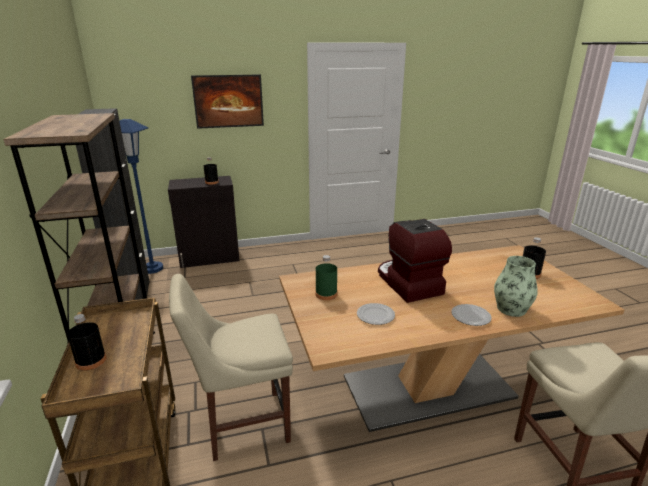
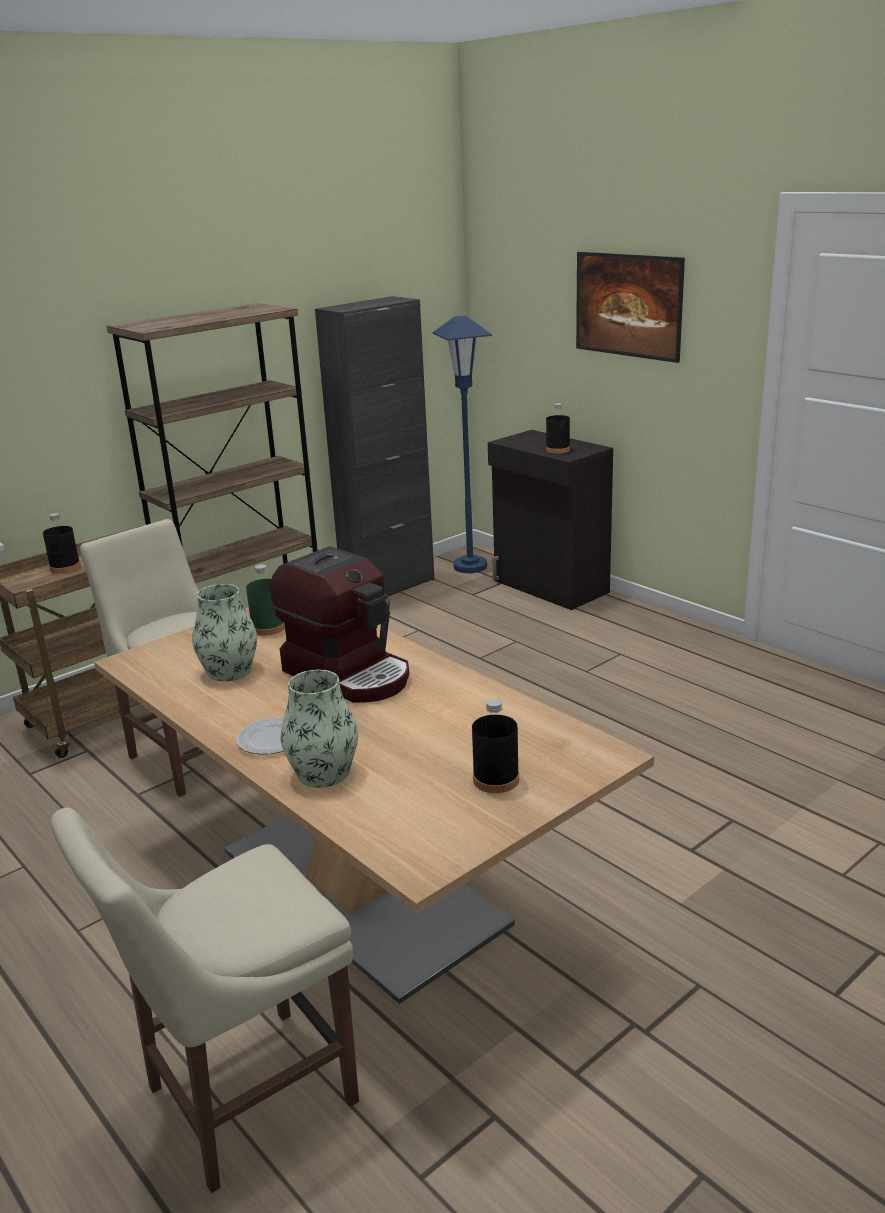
camera: 65 degrees right, 0 degrees up
plate [357,303,395,325] -> vase [192,584,257,681]
coffee machine [378,219,452,303] -> coffee machine turned 90 degrees clockwise [270,546,409,703]

